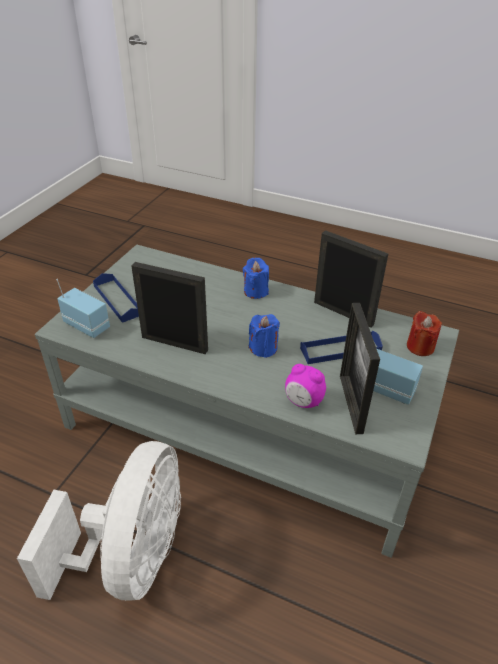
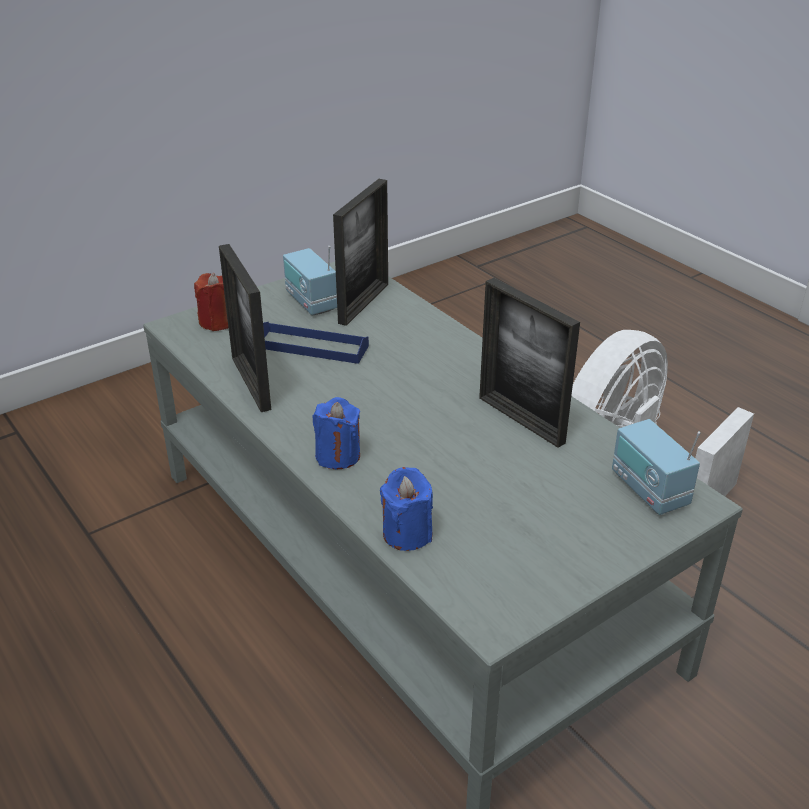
camera: 150 degrees left, 5 degrees down
blue tray [93,273,139,323] -> none
blue candle [249,314,280,358] -> blue candle moved to [380,467,433,551]
alarm clock [285,364,326,408] -> none

